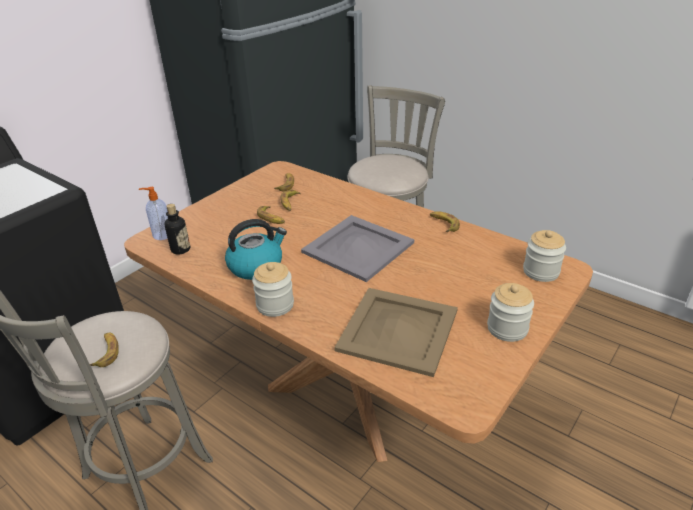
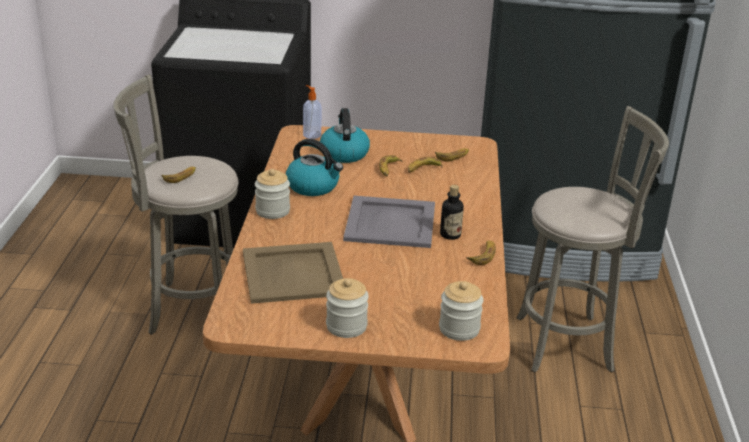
camera: 55 degrees right, 5 degrees down
bottle [164,204,190,254] -> bottle moved to [440,185,464,240]
none -> kettle [320,108,370,163]

